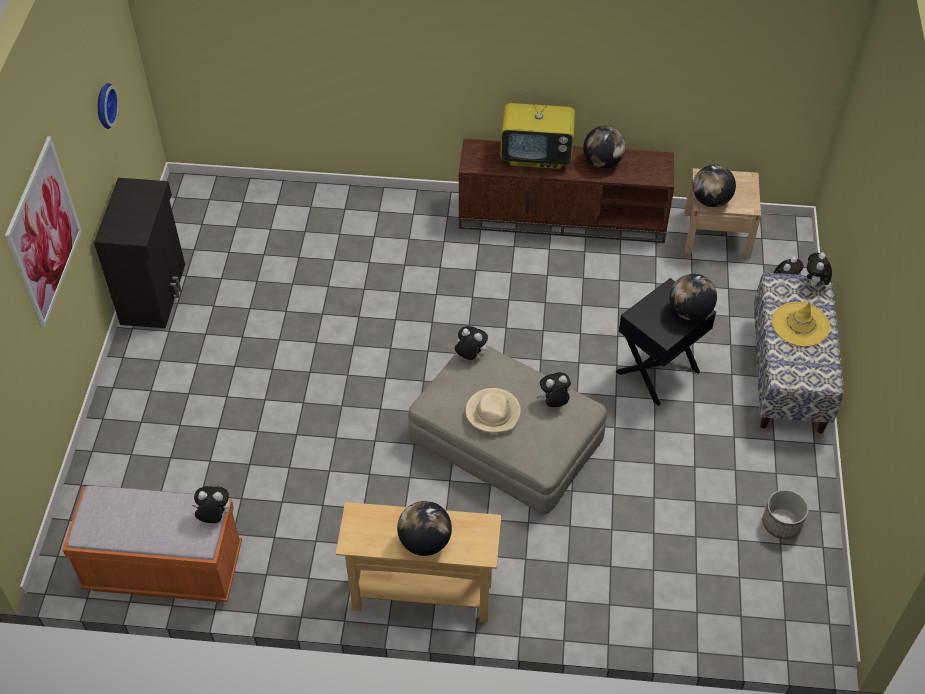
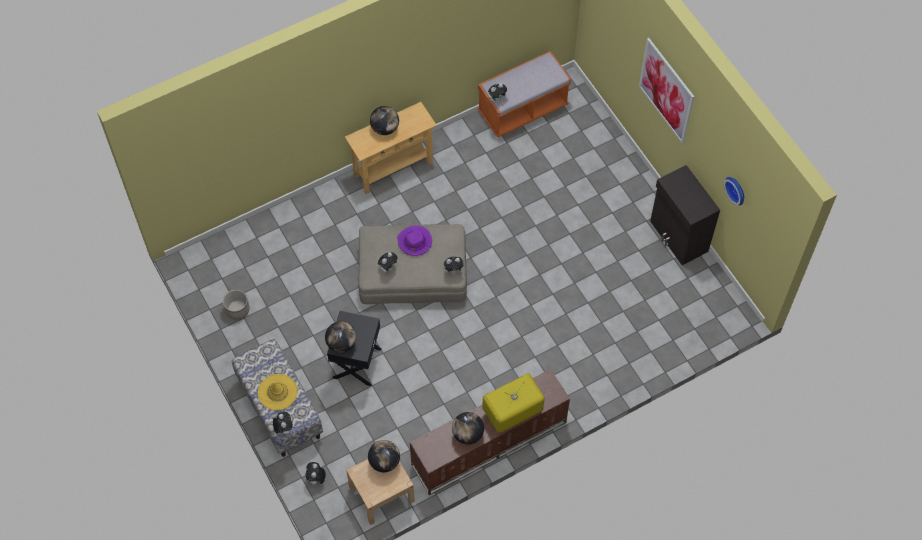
camera: 145 degrees right, 10 degrees up
beige hat [466,388,521,433] -> purple hat [397,226,432,256]

